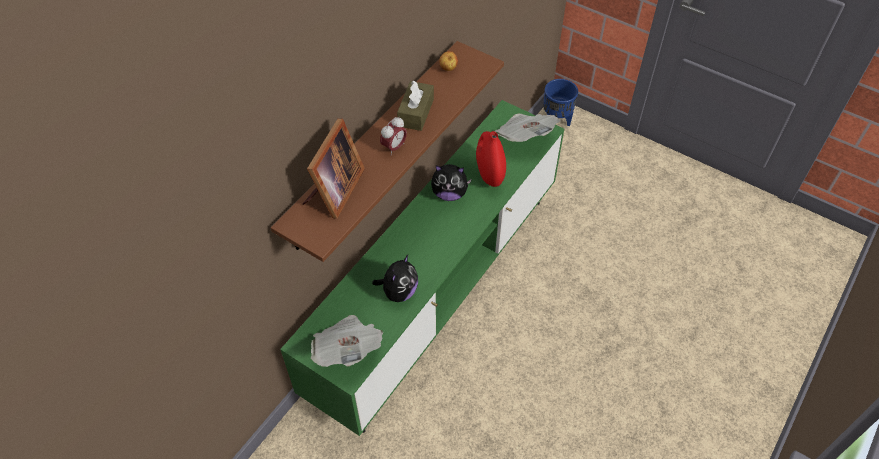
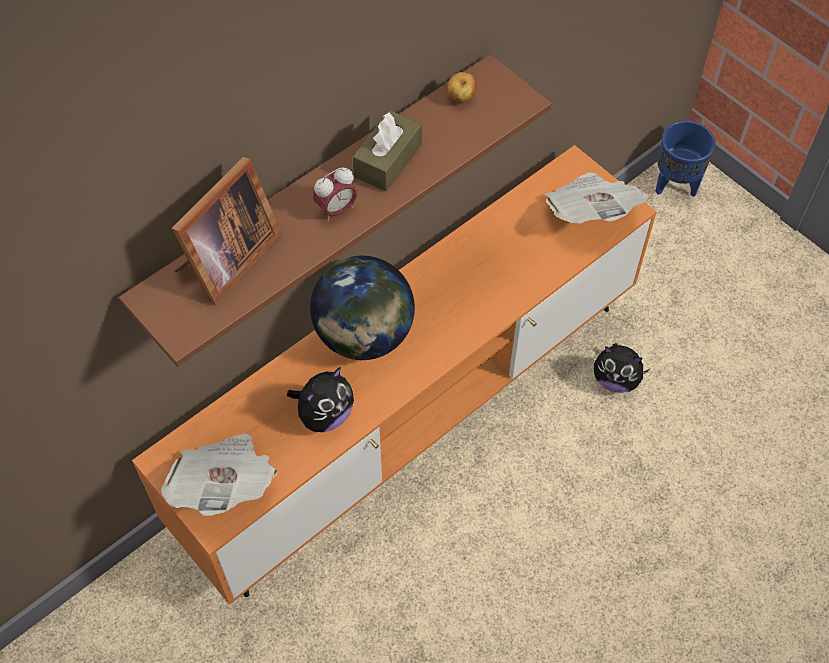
camera: 15 degrees right, 5 degrees up
green tv stand [280,100,564,436] -> orange tv stand [132,145,656,605]
plush toy [431,164,472,201] -> plush toy moved to [594,343,651,393]
red vase [476,131,506,187] -> none
none -> globe [310,256,415,360]

